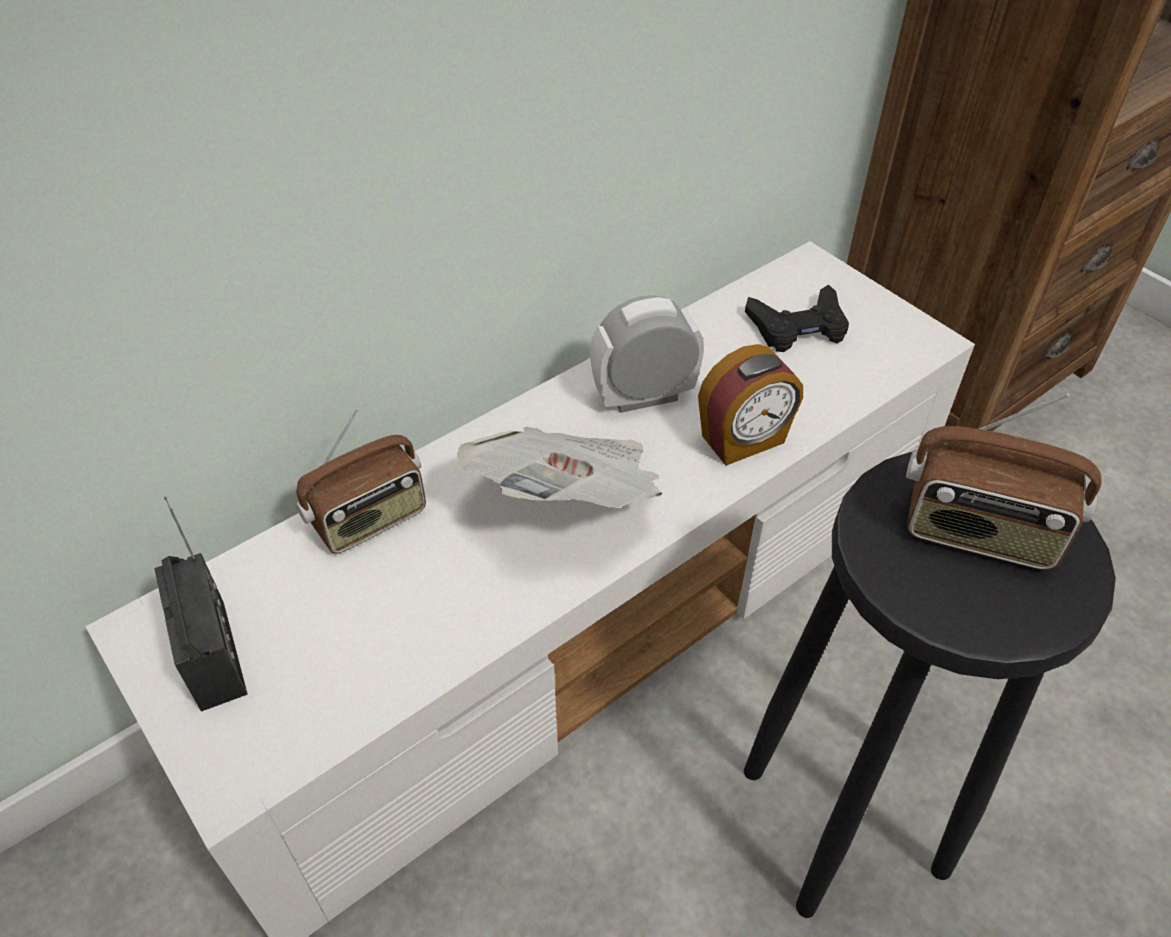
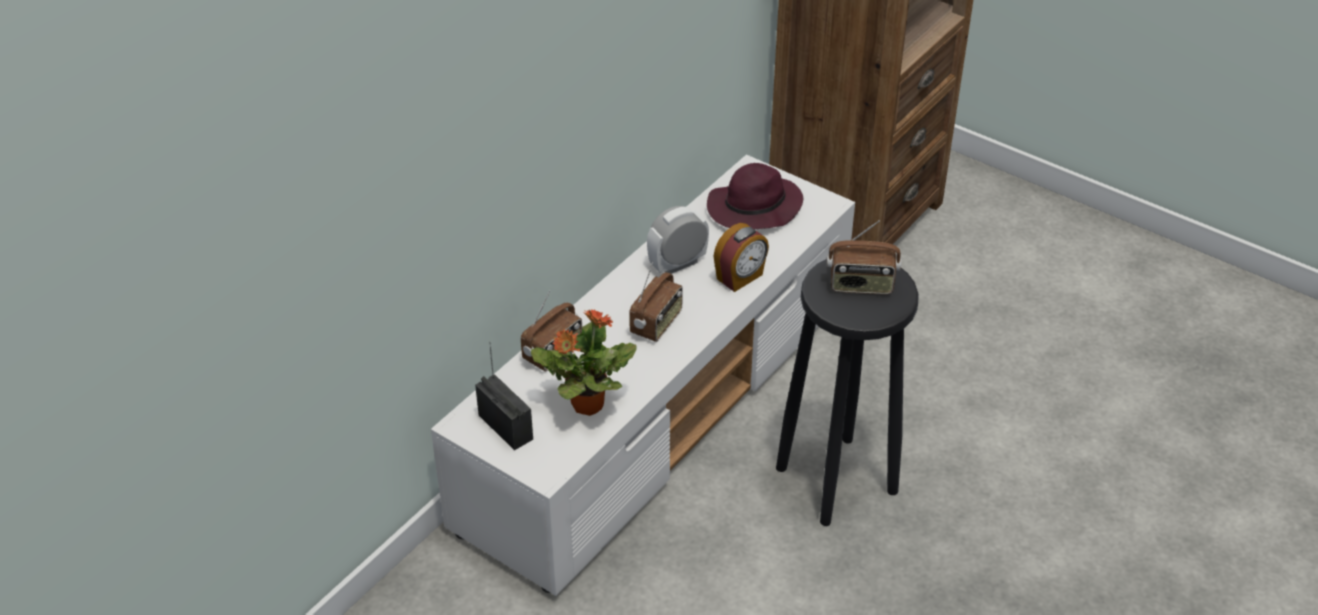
camera: 15 degrees left, 5 degrees down
newspaper [457,427,663,508] -> radio [629,262,683,342]
black game controller [745,284,849,352] -> purple hat [707,163,803,229]
none -> potted plant [531,309,637,416]

